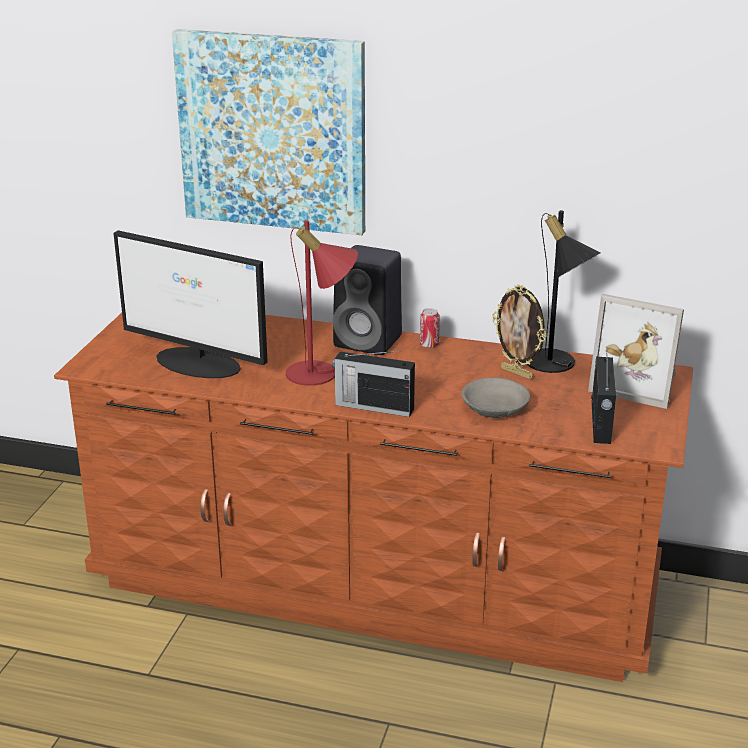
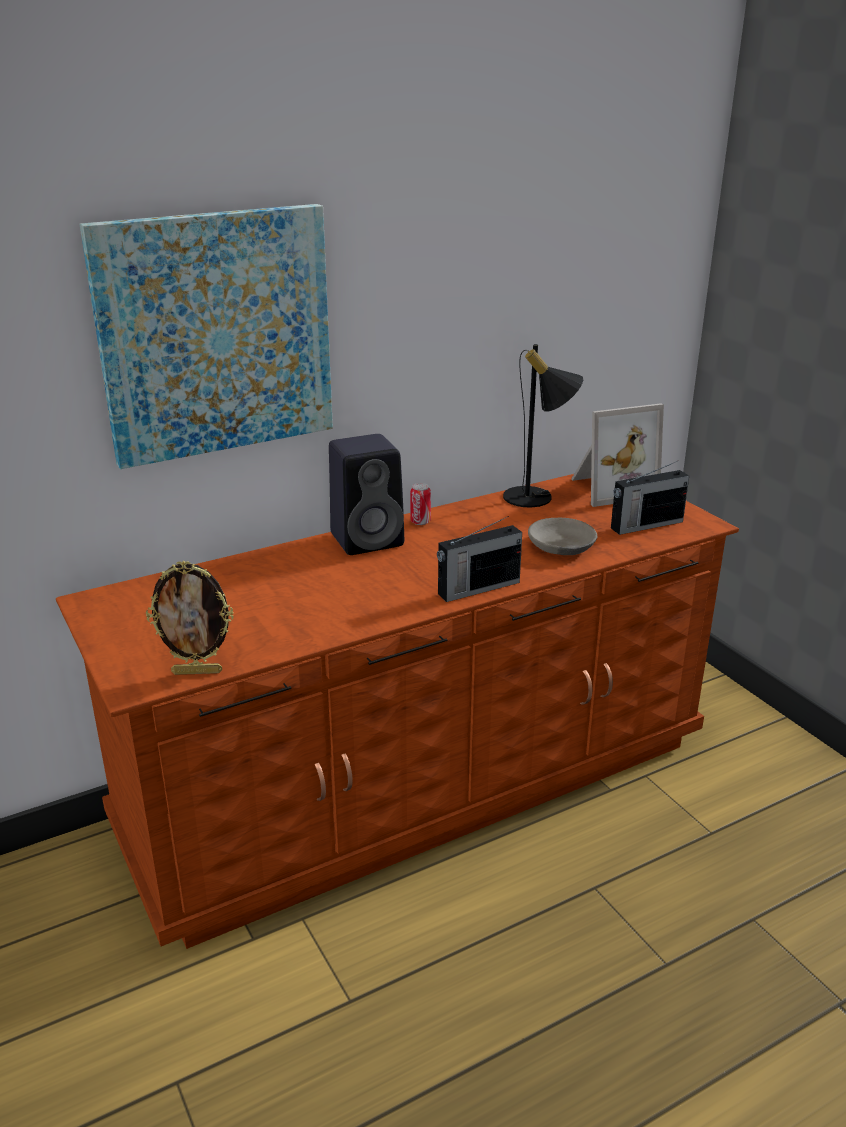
camera: 45 degrees left, 0 degrees up
monitor [113,230,268,378] -> none
red table lamp [286,220,358,386] -> none
picture frame [493,285,546,379] -> picture frame moved to [146,560,234,675]
radio [591,354,616,444] -> radio turned 105 degrees clockwise [611,461,689,535]

